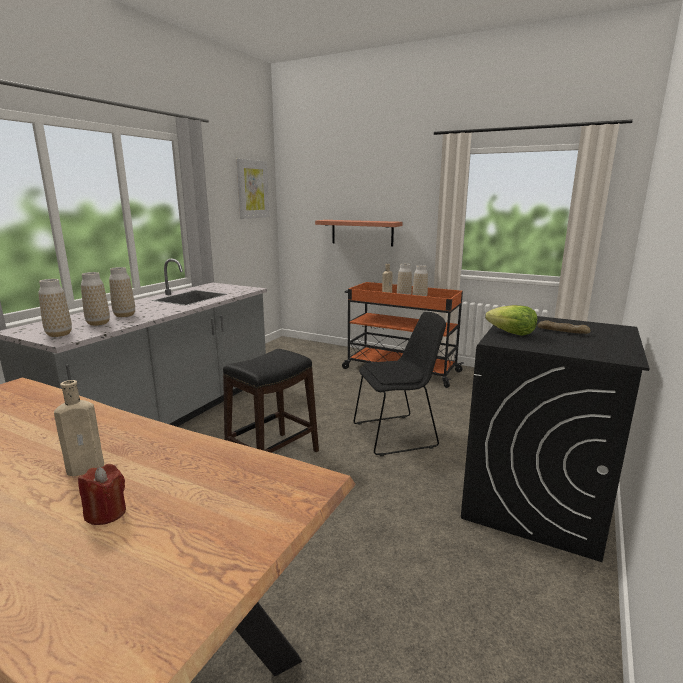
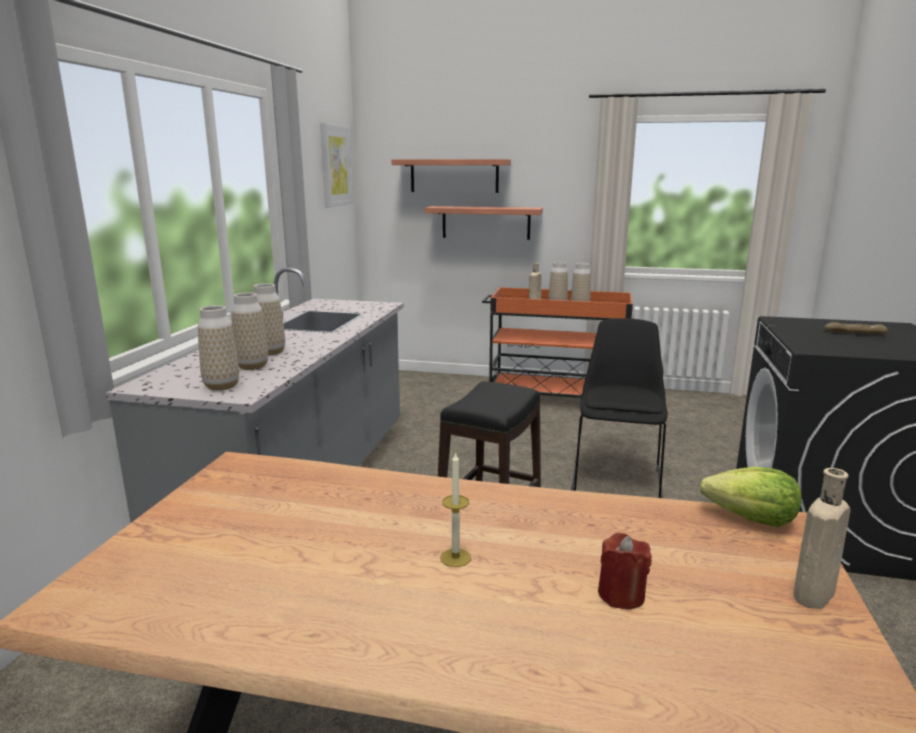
camera: 15 degrees left, 0 degrees up
beige bottle [54,380,104,476] -> beige bottle moved to [793,468,851,609]
black chair [353,312,446,456] -> black chair turned 45 degrees counterclockwise [571,318,668,498]
lettuce [485,305,537,336] -> lettuce moved to [700,467,801,527]
none -> shelf [391,159,511,193]
none -> candle [440,452,471,567]

